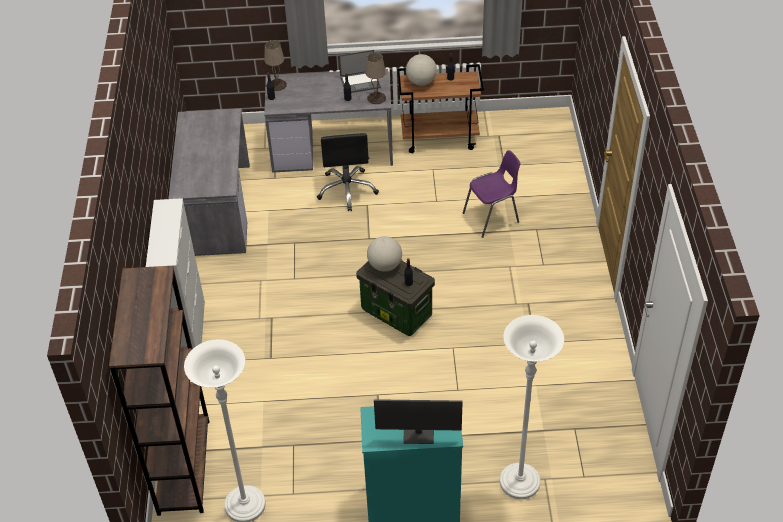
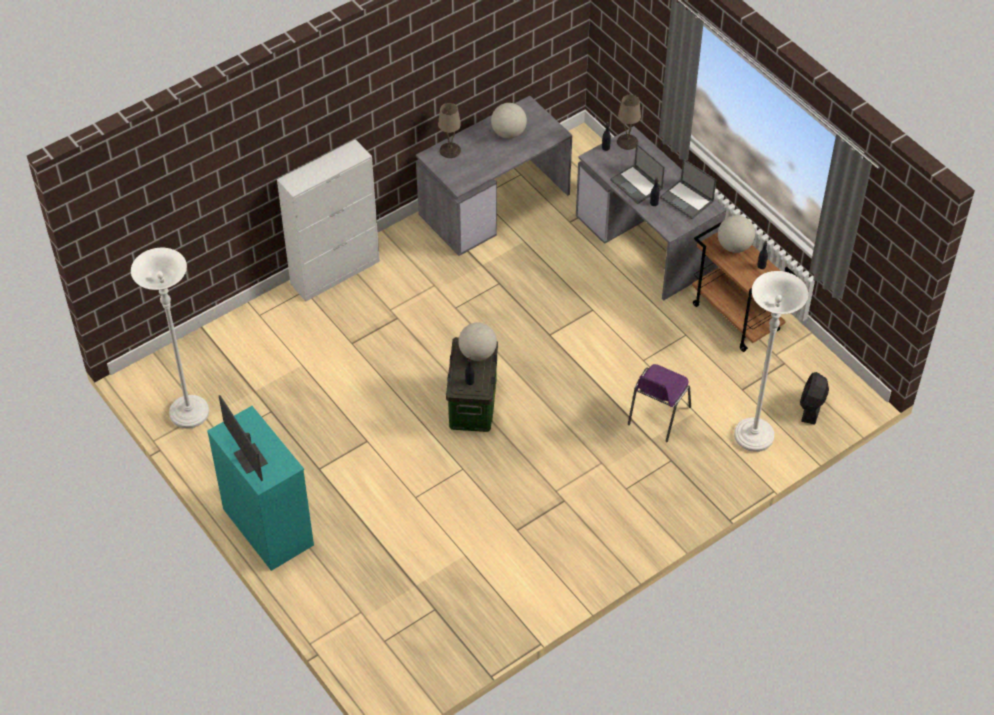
camera: 55 degrees right, 5 degrees up
brown bookcase [109,266,209,516] -> none
black office chair [317,133,379,211] -> none
beige table lamp [365,53,386,104] -> beige table lamp moved to [438,103,461,158]
purple chair [463,150,521,238] -> purple chair turned 90 degrees clockwise [628,364,691,442]
white floor lamp [500,315,564,499] -> white floor lamp moved to [734,271,808,452]
none -> globe [491,103,527,139]
none -> laptop [610,143,665,204]
none -> black fan [800,372,829,425]

